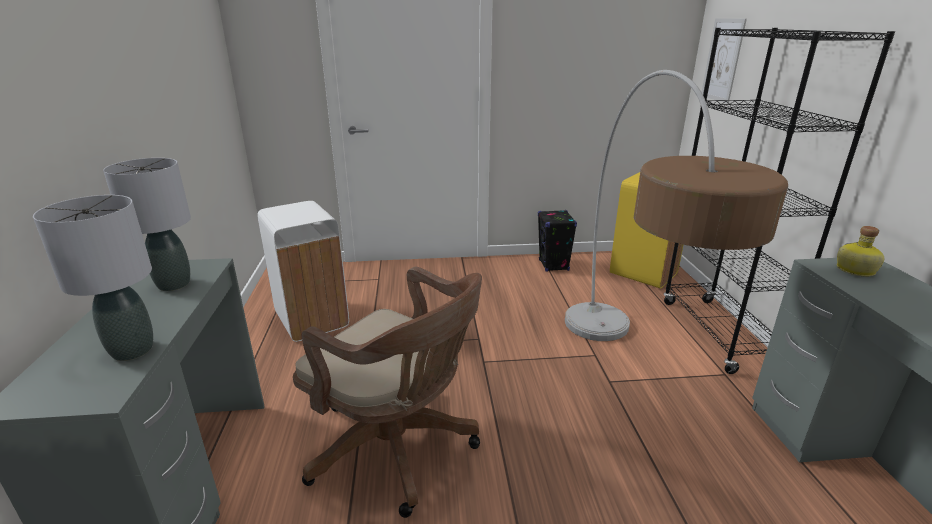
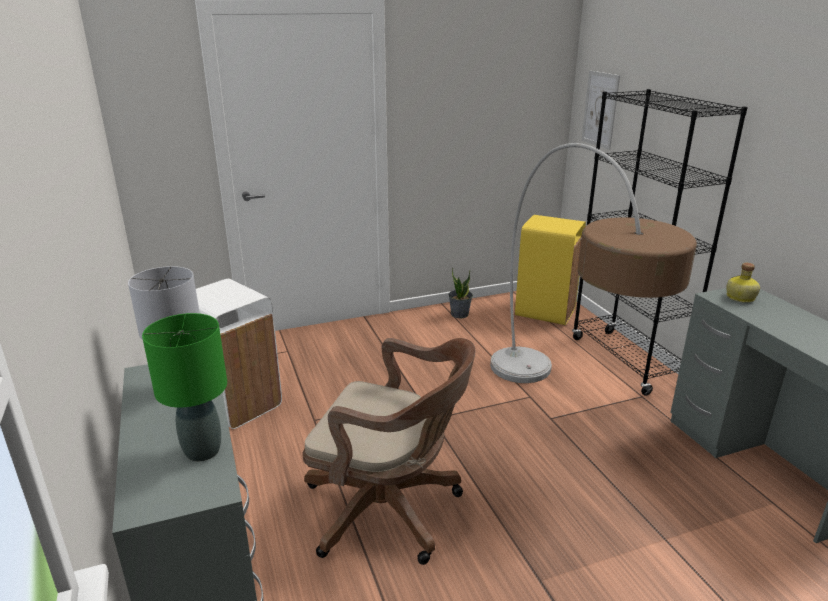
camera: 15 degrees left, 0 degrees up
grey table lamp [33,195,153,361] -> green table lamp [142,313,227,462]
black speaker [538,210,577,272] -> potted plant [448,267,473,318]

